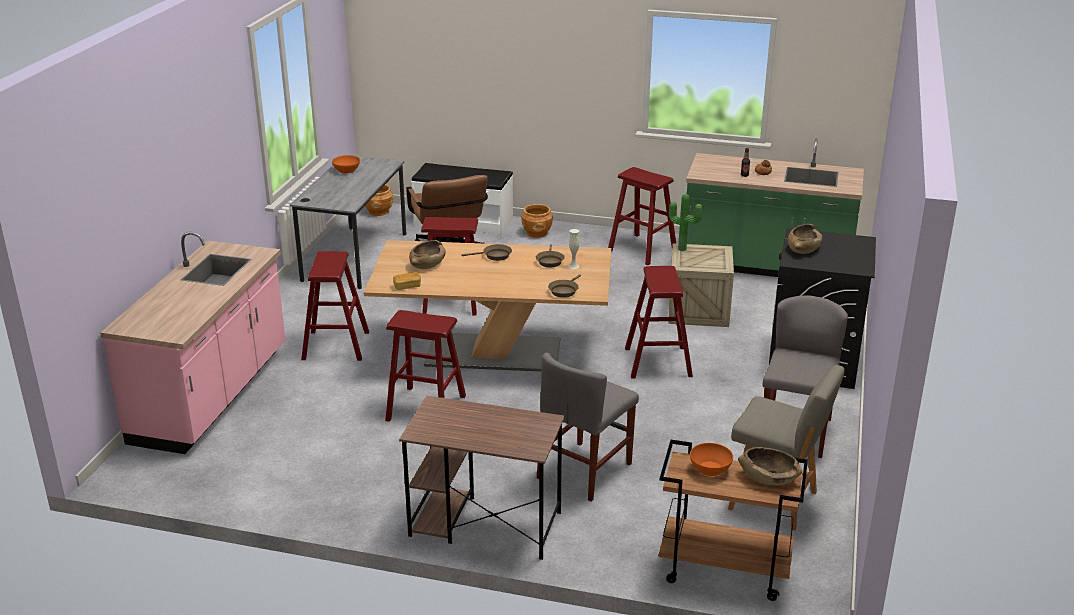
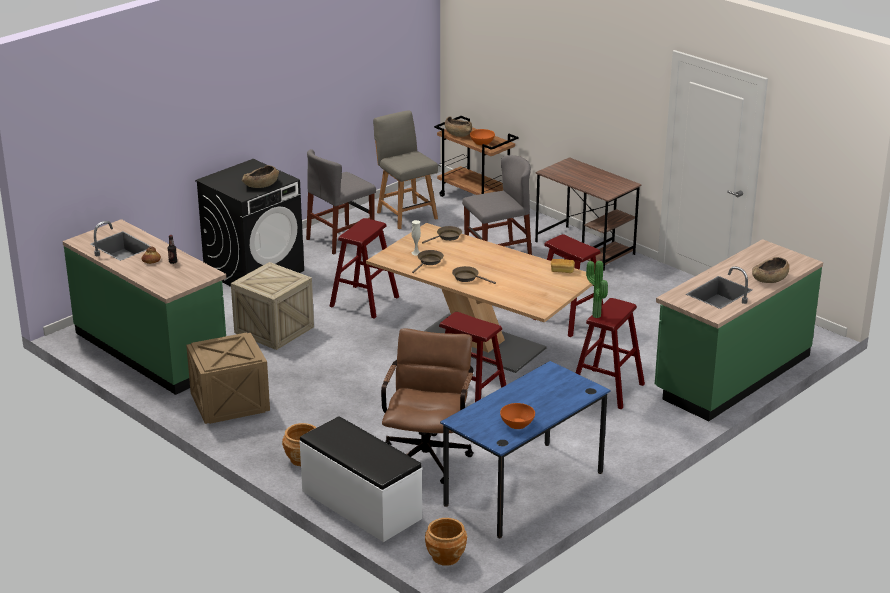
camera: 150 degrees left, 0 degrees up
pink counter [100,232,286,454] -> green counter [655,239,823,421]
grey desk [290,156,406,289] -> blue desk [440,361,610,538]
brown bowl [409,240,446,269] -> brown bowl moved to [752,257,789,283]
red stool [608,167,676,265] -> crate [186,333,270,424]
potted plant [669,194,702,251] -> potted plant moved to [586,261,608,318]

